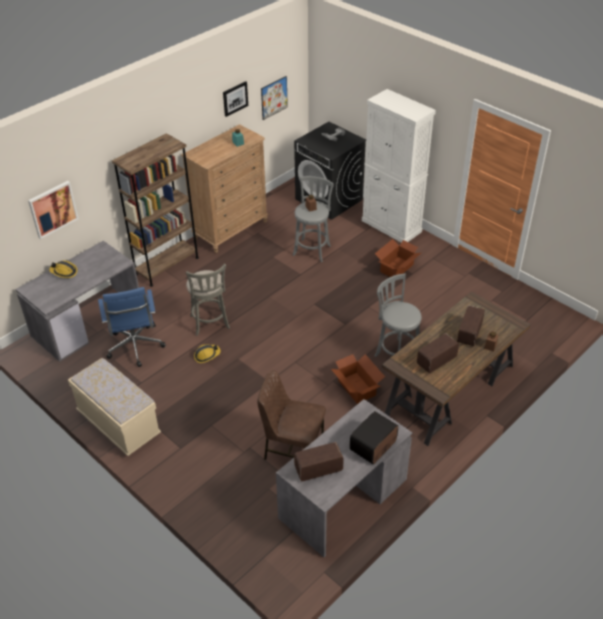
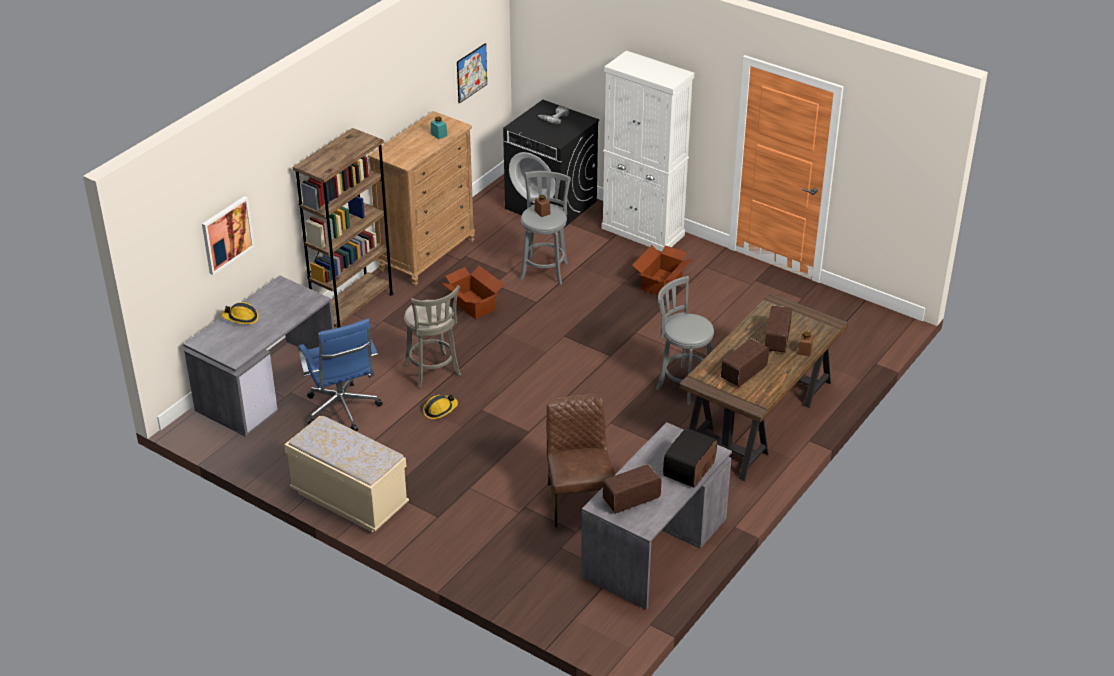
camera: 10 degrees left, 5 degrees down
picture [223,81,248,117] -> none
brown chair [257,370,326,460] -> brown chair turned 75 degrees clockwise [547,394,615,527]
cardboard box [331,354,385,404] -> cardboard box moved to [442,266,504,319]

